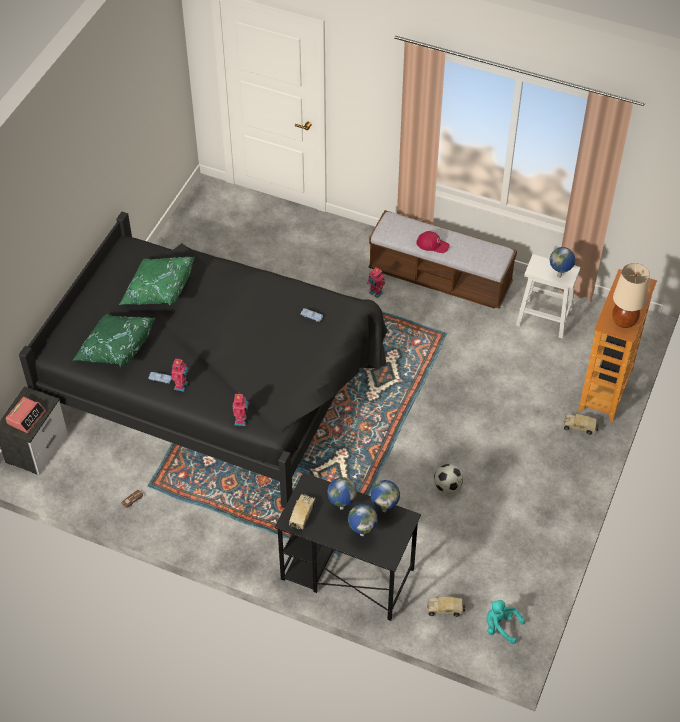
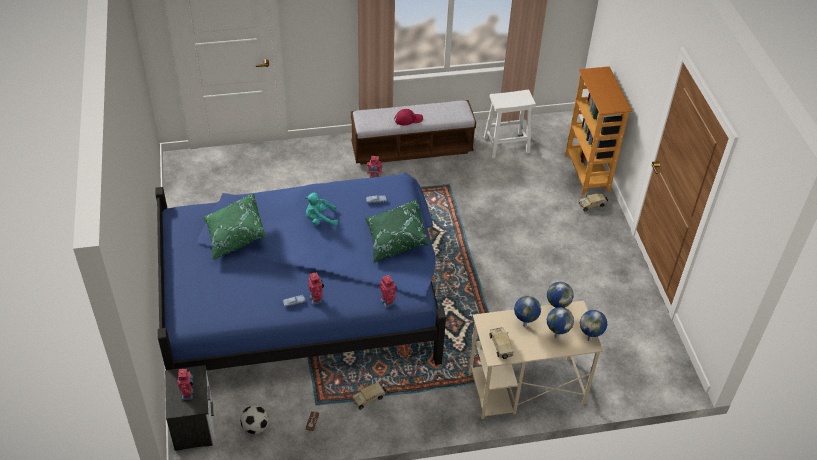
camera: 35 degrees left, 5 degrees down
alarm clock [6,397,46,433] -> toy robot [178,369,193,400]
black bed [19,212,387,508] -> blue bed [155,173,446,370]
green pillow [72,313,155,367] -> green pillow moved to [365,200,429,263]
black desk [274,472,421,621] -> beige desk [469,301,603,419]
toy truck [427,596,466,617] -> toy truck moved to [352,383,386,410]
football [434,464,463,494] -> football moved to [241,405,269,434]
turquoise plush toy [487,600,525,644] -> turquoise plush toy moved to [305,193,338,226]
globe [550,247,575,278] -> globe moved to [580,310,607,341]
beige table lamp [612,263,650,328] -> none

